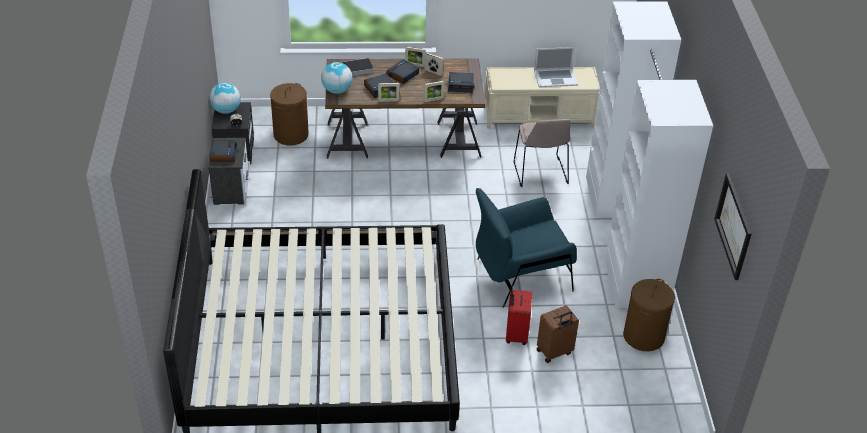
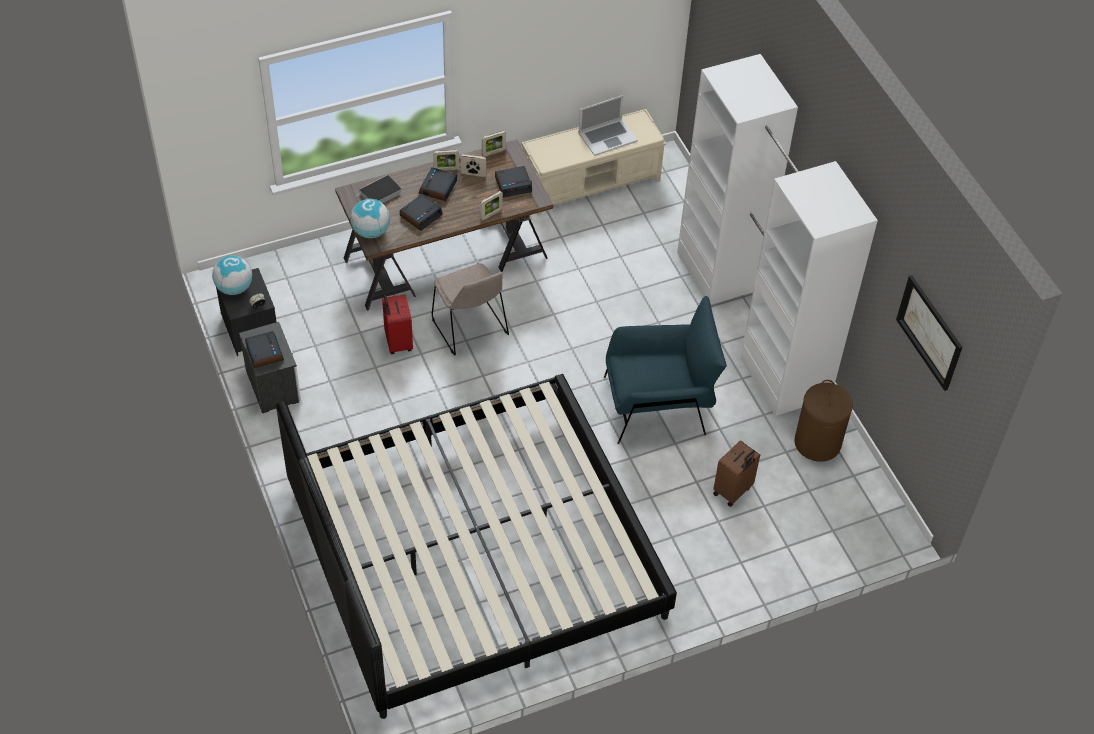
camera: 20 degrees left, 10 degrees up
brown laundry basket [270,83,309,145] -> none
picture frame [378,83,399,102] -> picture frame moved to [482,131,506,157]
blue armchair [476,188,577,308] -> blue armchair turned 150 degrees counterclockwise [604,296,727,444]
red suitcase [506,286,532,345] -> red suitcase moved to [382,294,413,354]
beige chair [513,119,570,187] -> beige chair moved to [432,263,509,355]

